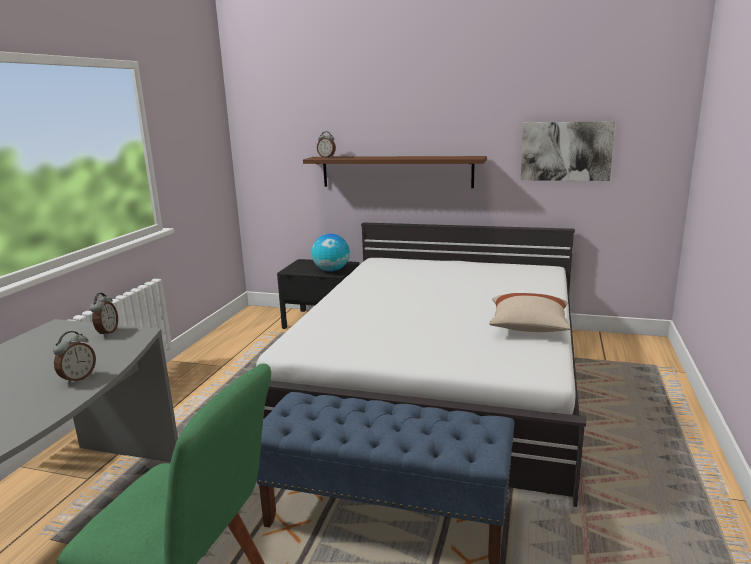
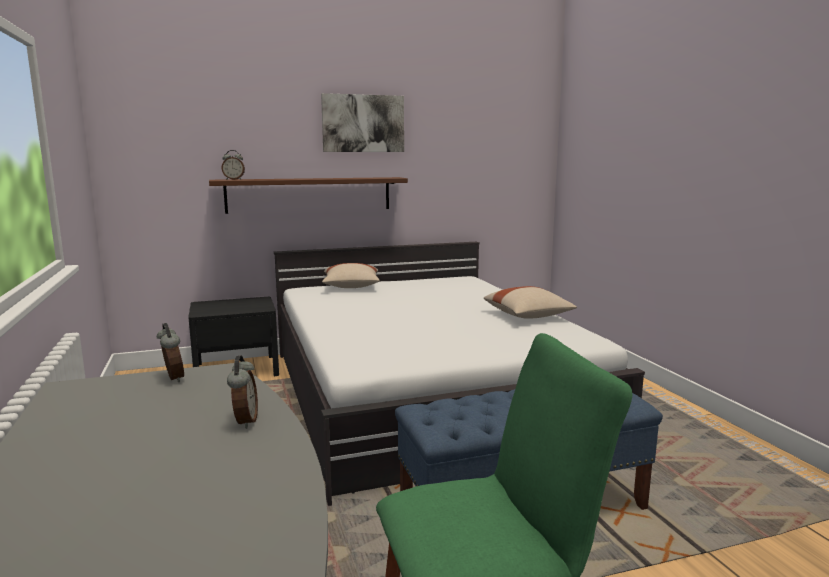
camera: 35 degrees left, 5 degrees down
globe [312,234,350,272] -> none
picture [521,121,615,181] -> picture moved to [321,93,404,152]
none -> beige pillow [322,263,380,288]

